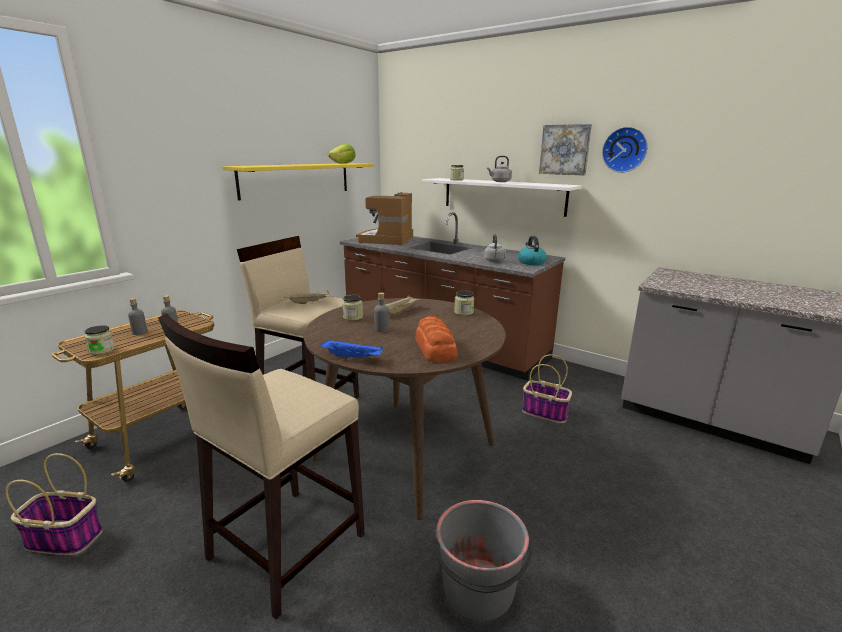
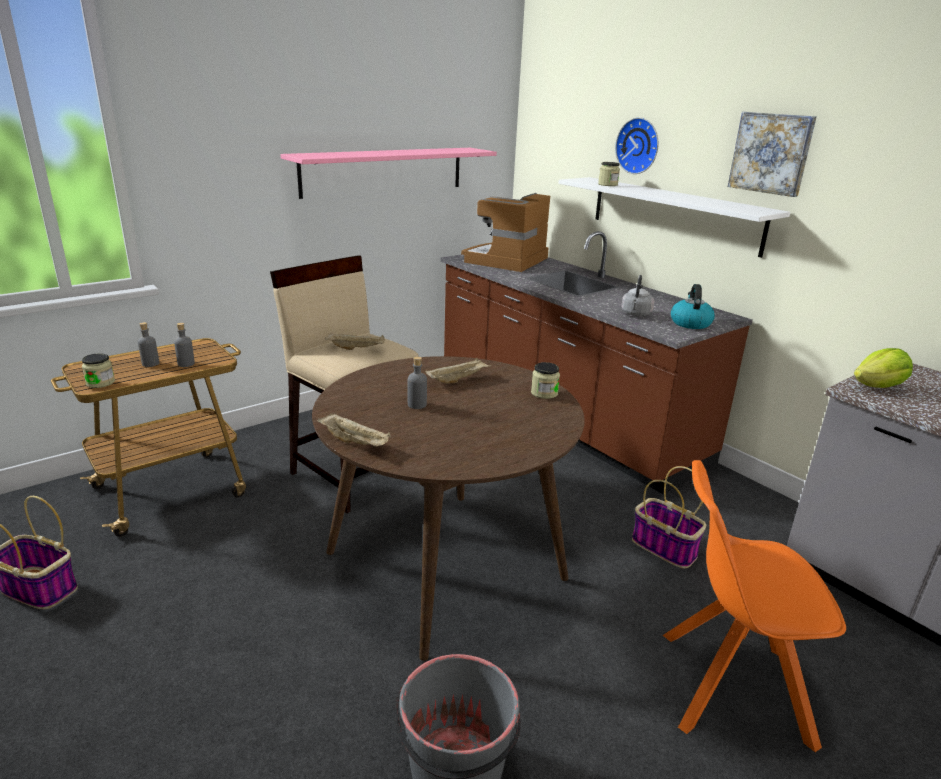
camera: 15 degrees right, 5 degrees up
beige stool [158,314,365,619] -> none
yellow shelf [222,163,374,201] -> pink shelf [280,148,497,199]
blue tray [320,339,383,360] -> beige tray [317,413,391,447]
lettuce [328,144,356,164] -> lettuce moved to [854,348,913,388]
jar [342,295,363,321] -> none
bread [415,316,458,362] -> none
grey kettle [487,156,512,182] -> none
wall clock [602,127,648,173] -> wall clock moved to [615,117,659,174]
none -> orange chair [663,460,846,752]

